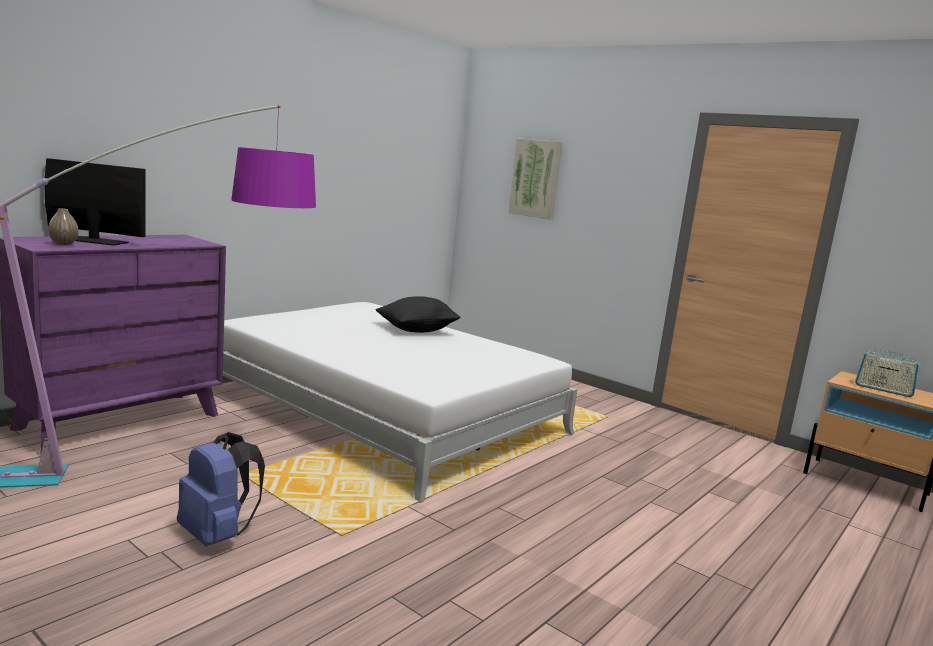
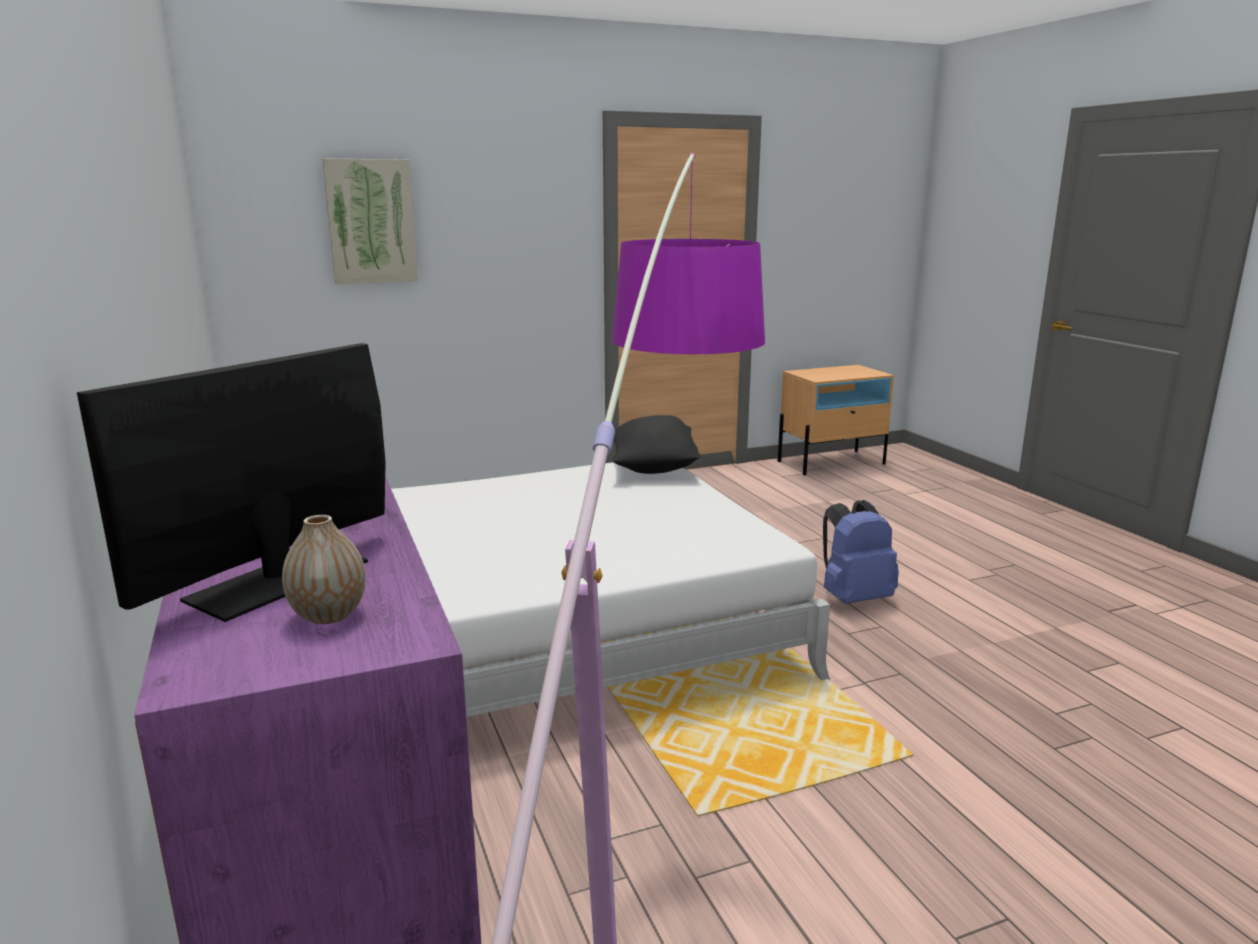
camera: 60 degrees left, 5 degrees up
blue backpack [177,432,265,546] -> blue backpack moved to [823,500,899,604]
black pillow [376,296,460,333] -> black pillow moved to [612,415,701,474]
radio [855,345,920,397] -> none

